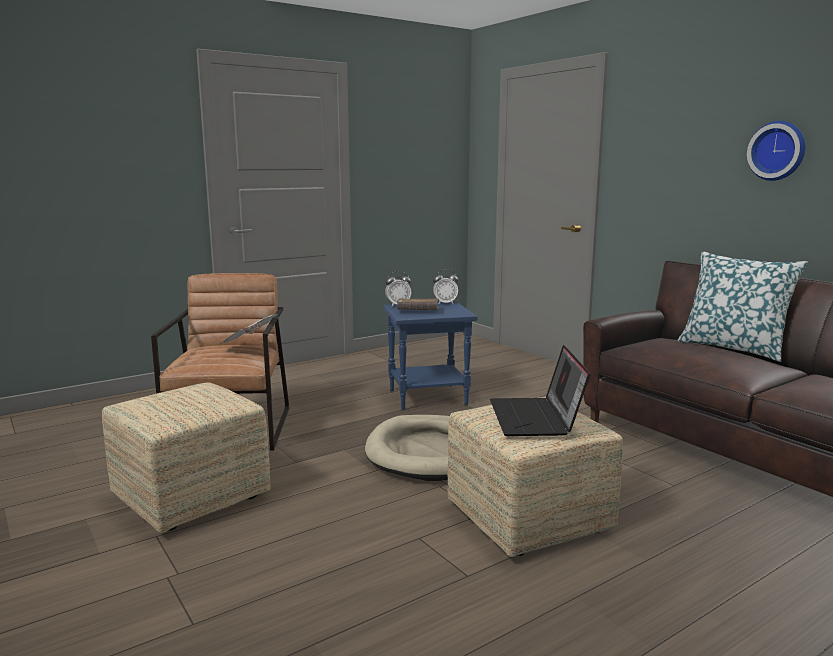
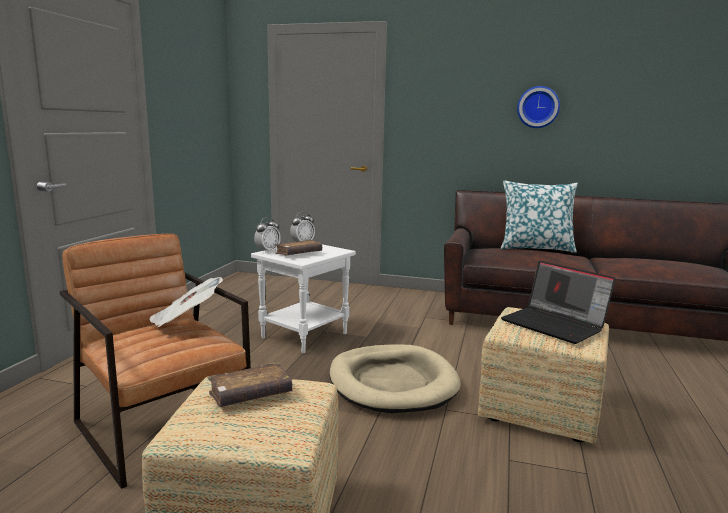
camera: 40 degrees left, 0 degrees up
blue side table [383,302,477,410] -> white side table [251,244,356,353]
none -> brown book [207,362,292,407]

